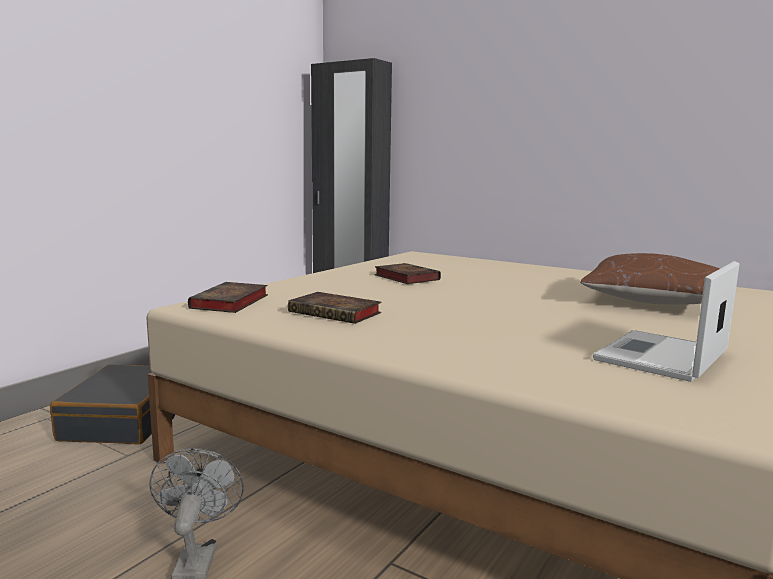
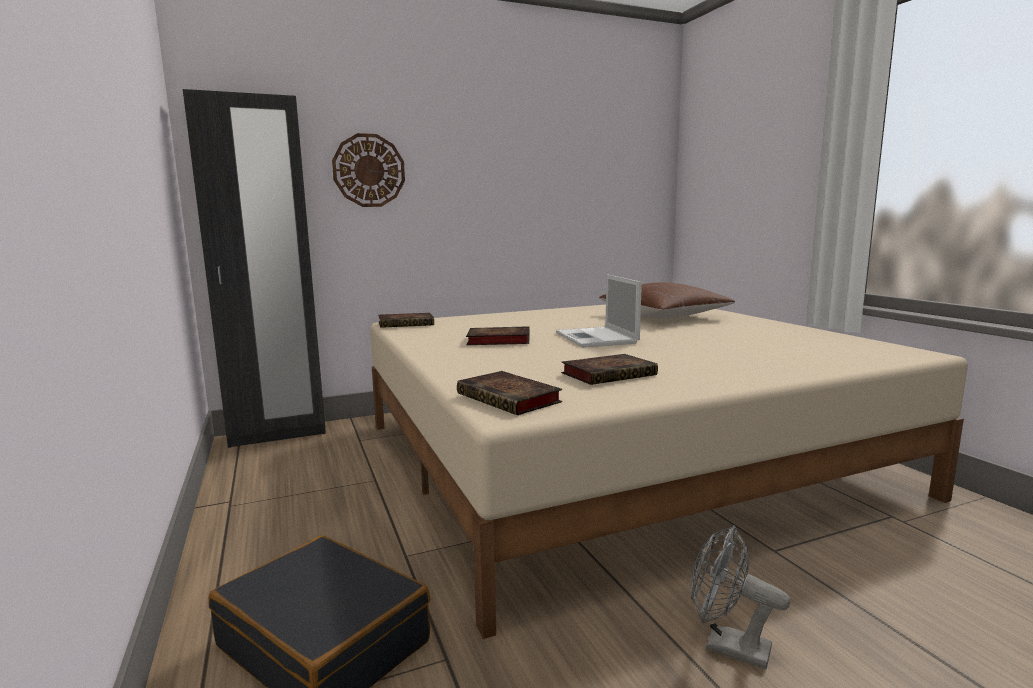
camera: 55 degrees left, 0 degrees up
laptop [593,261,740,382] -> laptop moved to [556,274,642,348]
none -> wall clock [332,133,405,207]
none -> book [378,313,434,328]

